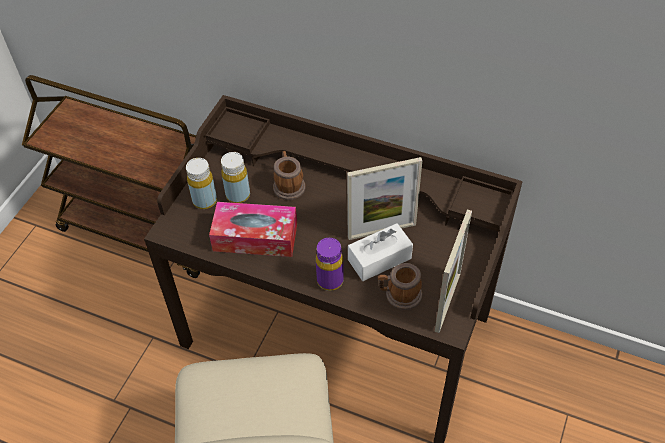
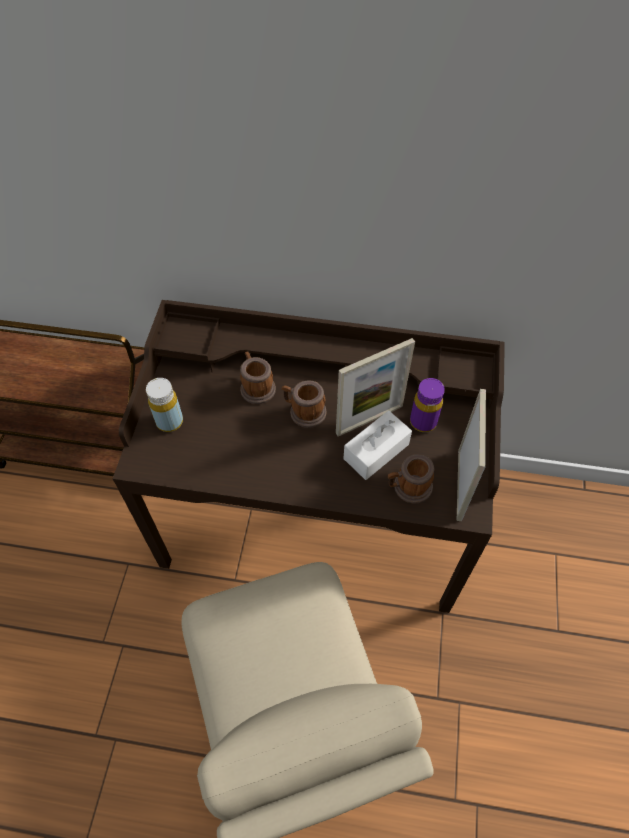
camera: 15 degrees left, 5 degrees up
tissue box [209,202,297,257] -> none
yellow bottle [221,152,250,203] -> none
purple bottle [316,238,344,291] -> purple bottle moved to [410,378,445,432]
none -> mug [281,380,327,428]

